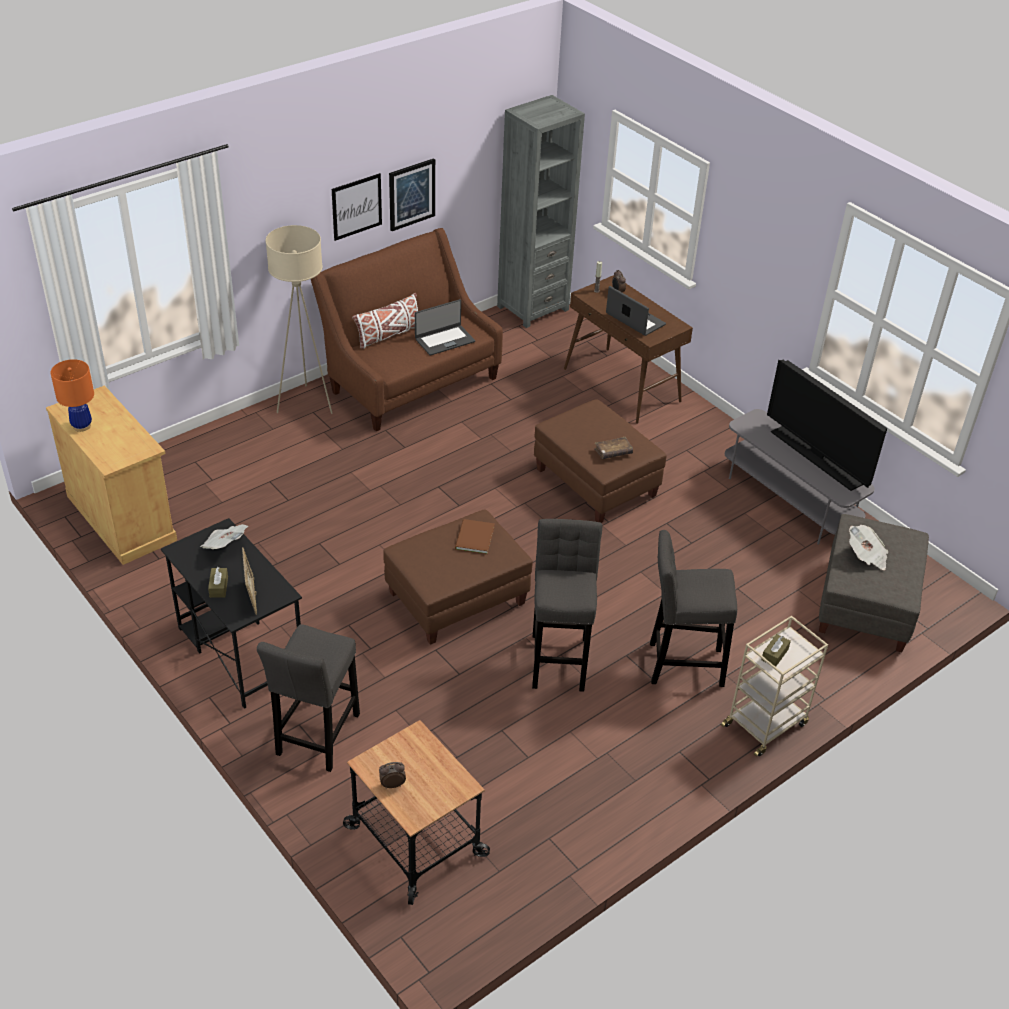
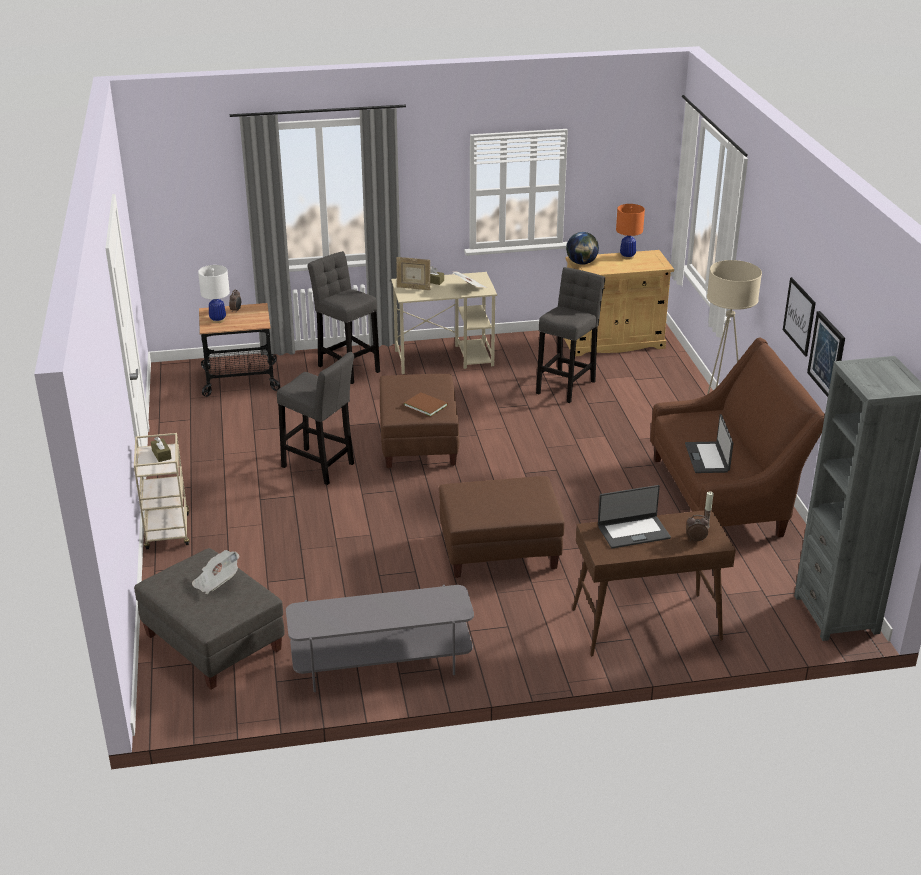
camera: 120 degrees right, 10 degrees down
black desk [161,518,302,709] -> beige desk [391,272,497,374]
white pillow [352,293,418,349] -> none
brown book [594,437,633,459] -> none
grey stool [650,530,737,687] -> grey stool moved to [536,267,605,403]
television [767,360,887,491] -> none
none -> white table lamp [198,265,230,323]
none -> globe [566,232,599,265]

